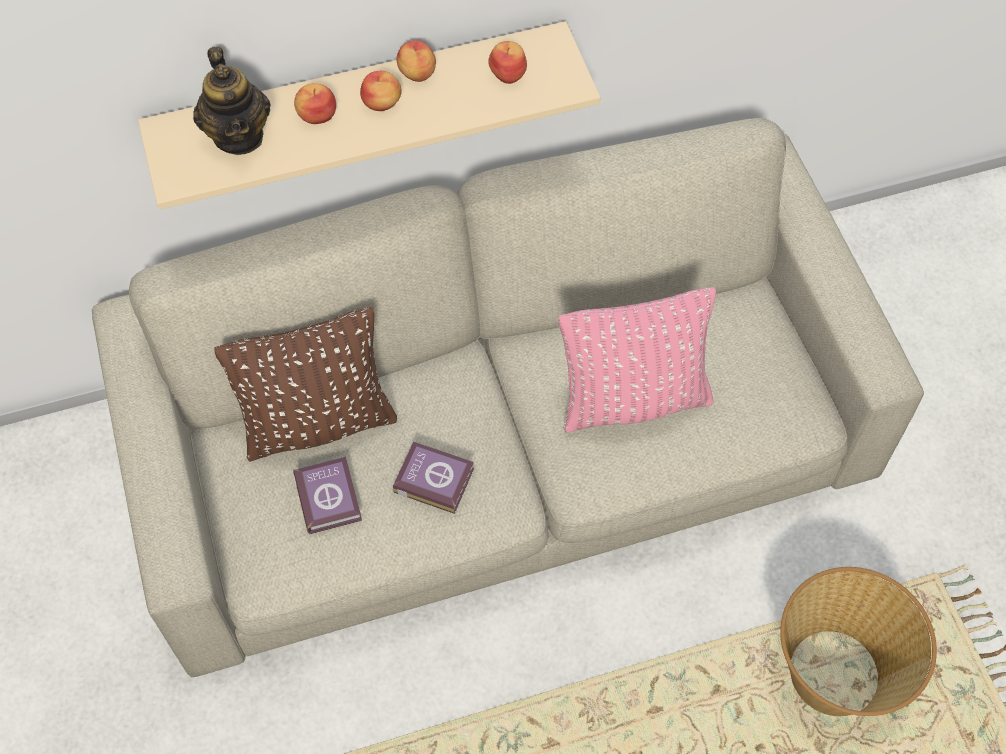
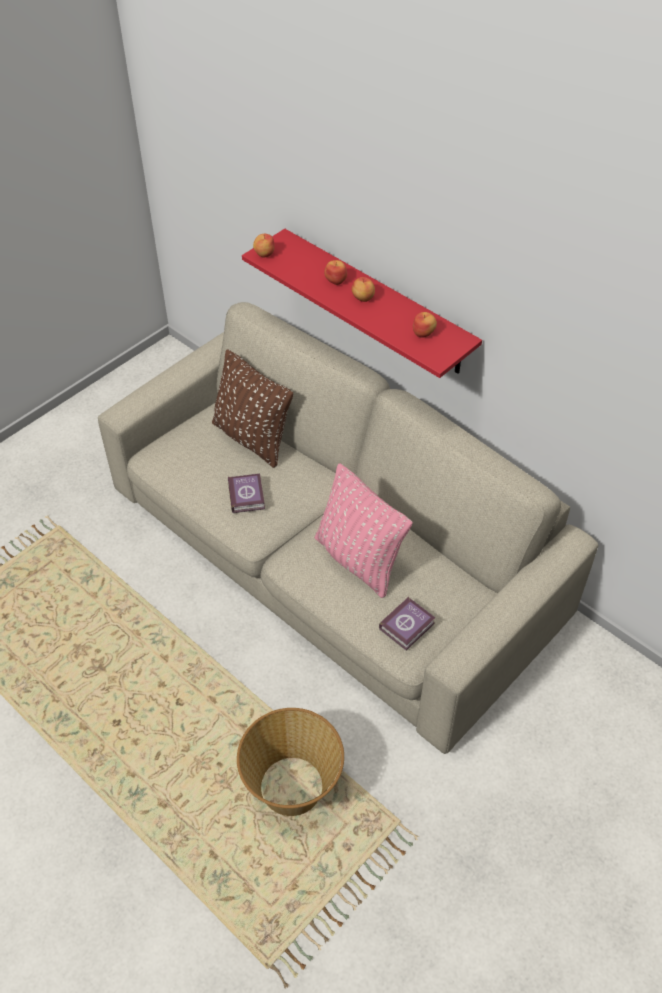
camera: 60 degrees right, 10 degrees down
beige shelf [138,21,600,209] -> red shelf [242,229,482,378]
teapot [193,47,271,155] -> none
book [293,457,362,534] -> book moved to [379,597,435,650]
apple [397,40,436,82] -> apple moved to [253,234,275,257]

